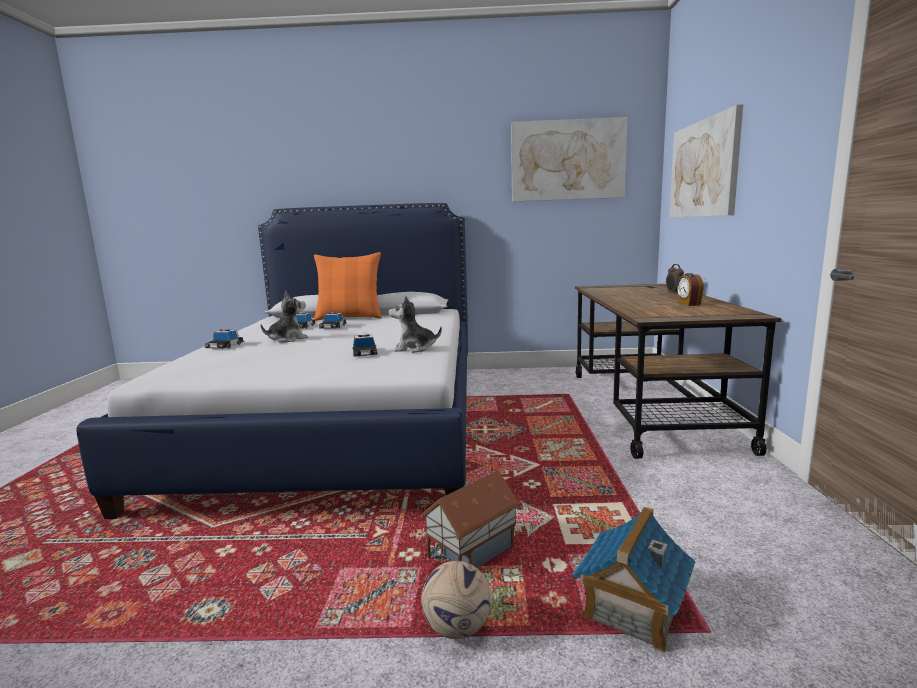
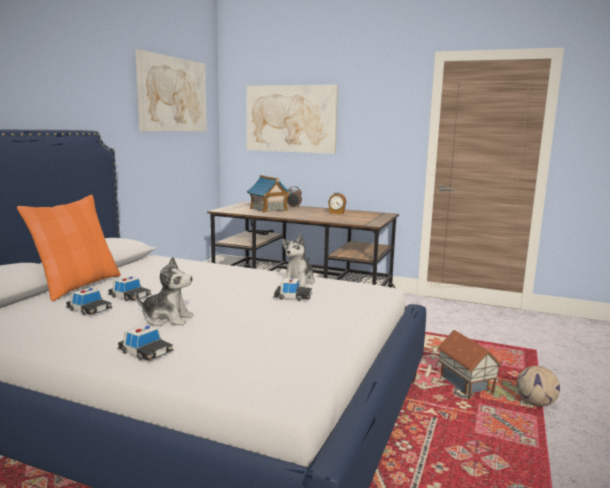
camera: 70 degrees left, 0 degrees up
plush toy [261,291,308,343] -> plush toy turned 120 degrees clockwise [135,257,194,326]
toy house [572,507,696,653] -> toy house moved to [247,175,292,213]

